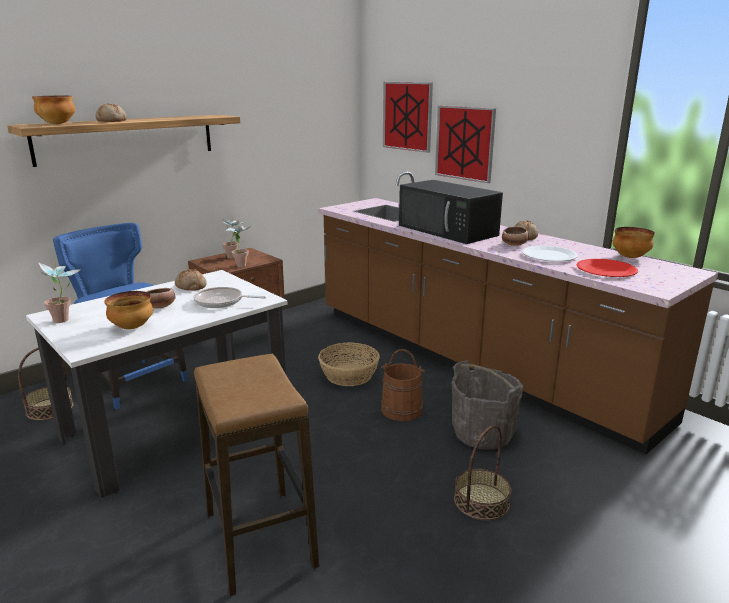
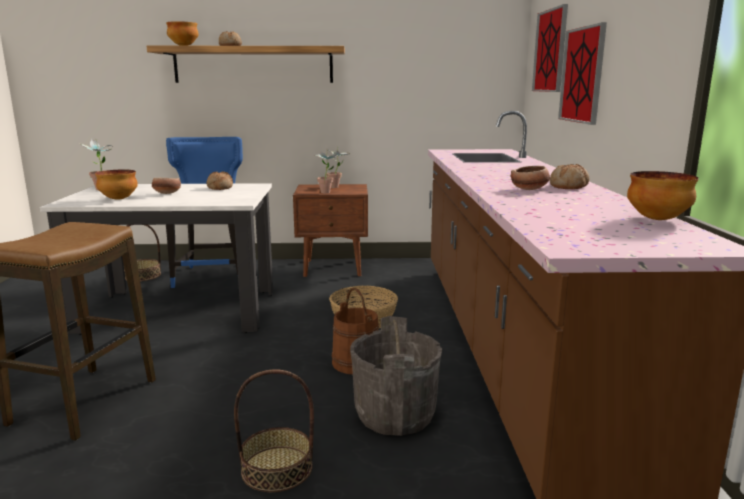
camera: 40 degrees right, 5 degrees down
frying pan [193,287,266,308] -> none
black microwave [399,180,503,244] -> none
white plate [522,246,578,262] -> none
red plate [577,259,638,277] -> none

